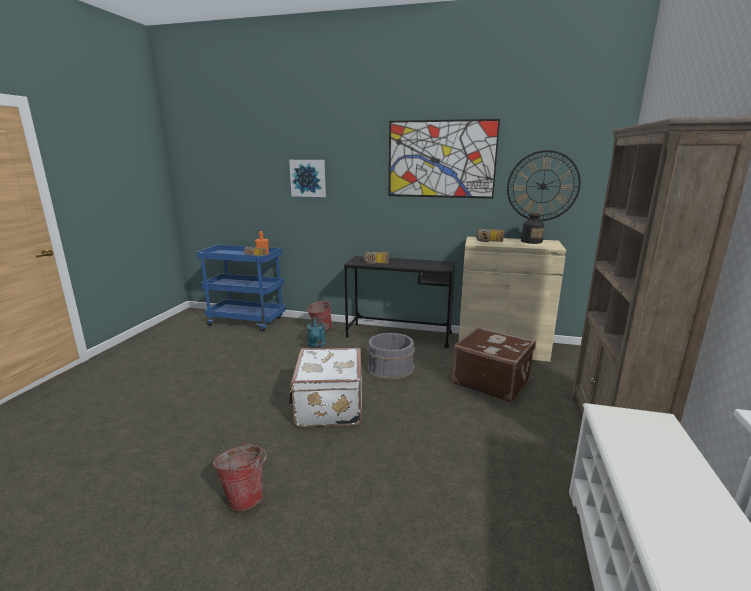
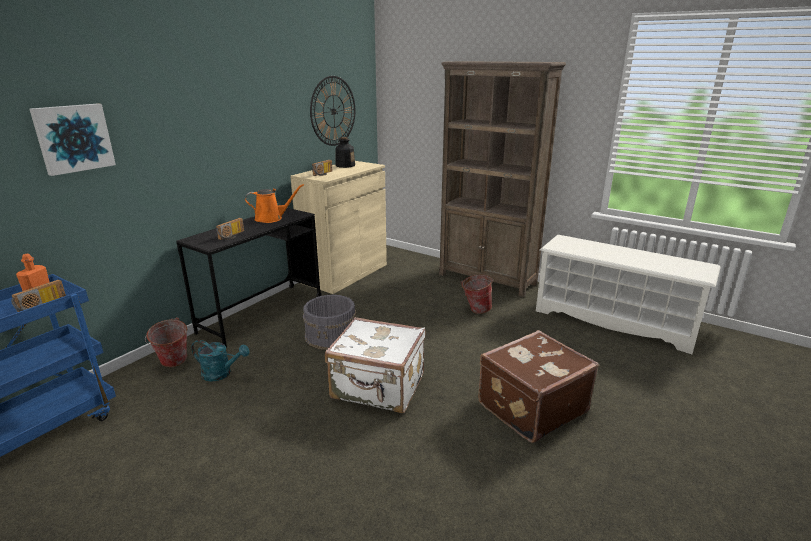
camera: 70 degrees left, 5 degrees up
bucket [213,442,267,511] -> bucket moved to [460,275,493,314]
picture [389,119,500,199] -> none
brown suitcase [452,327,536,403] -> brown suitcase moved to [478,330,599,443]
none -> orange watering can [245,184,304,223]

